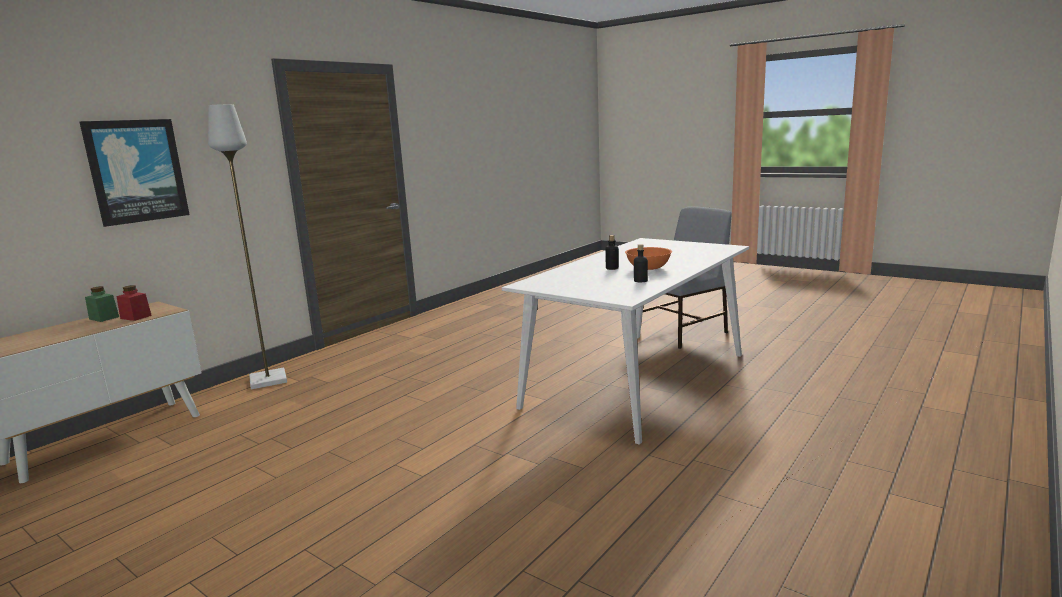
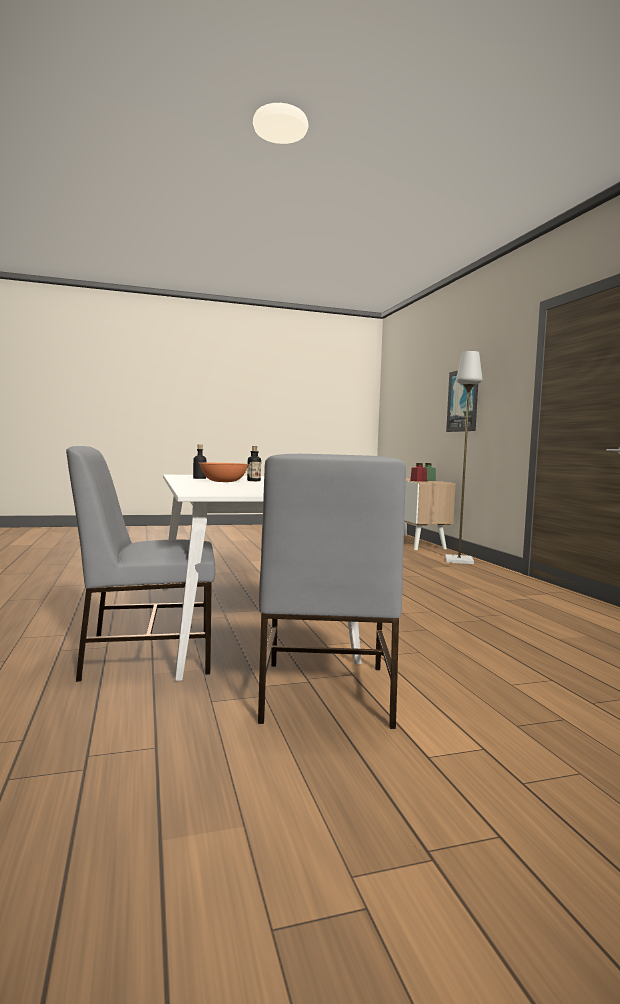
camera: 125 degrees right, 10 degrees down
none -> grey chair [66,446,215,682]

